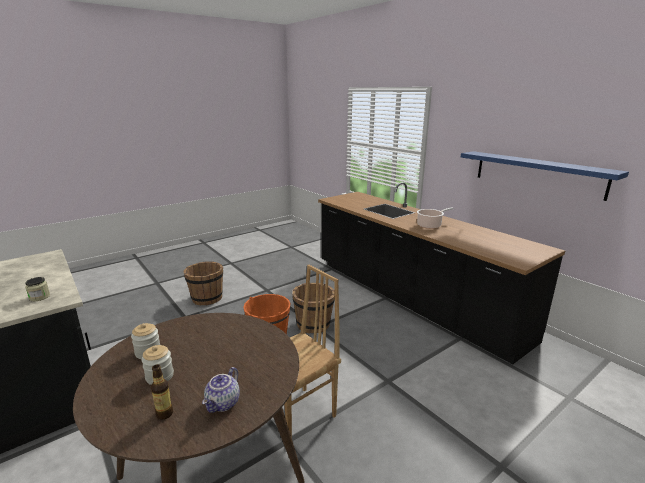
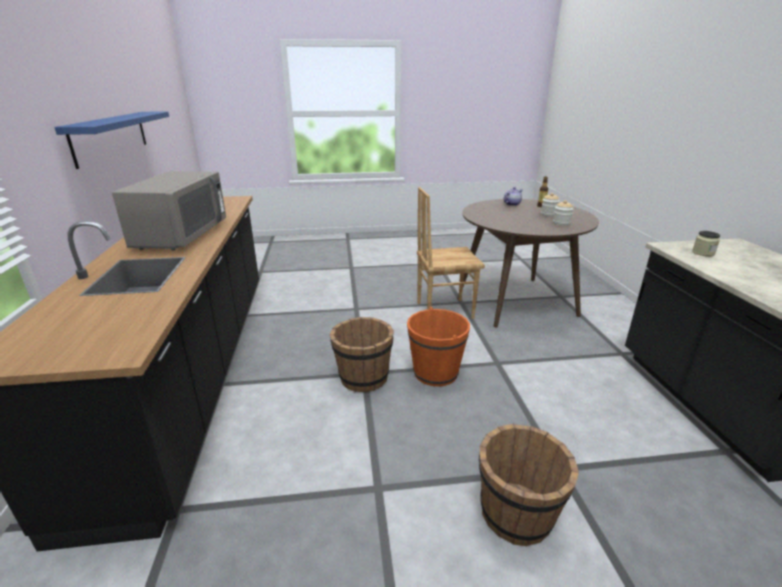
camera: 150 degrees left, 5 degrees up
cooking pot [417,207,454,229] -> grey microwave [112,171,226,251]

